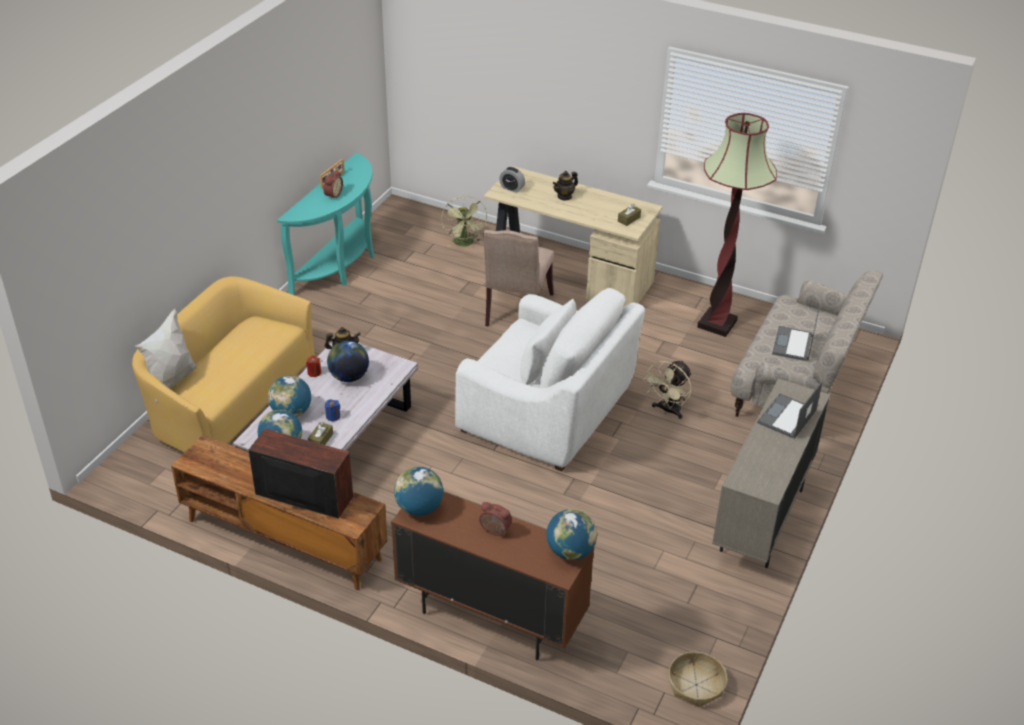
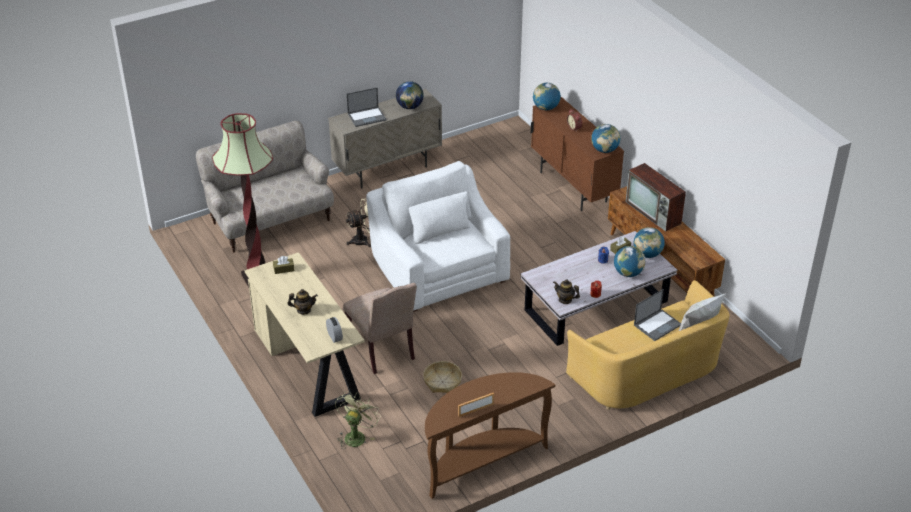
camera: 145 degrees left, 0 degrees up
turquoise console table [277,153,374,295] -> brown console table [425,372,555,499]
alarm clock [323,170,343,199] -> none
globe [327,341,369,382] -> globe moved to [396,81,424,109]
beige chair [483,230,554,327] -> beige chair turned 105 degrees clockwise [343,283,417,374]
basket [669,652,727,707] -> basket moved to [423,361,462,393]
laptop [772,308,820,361] -> laptop moved to [634,289,681,341]

